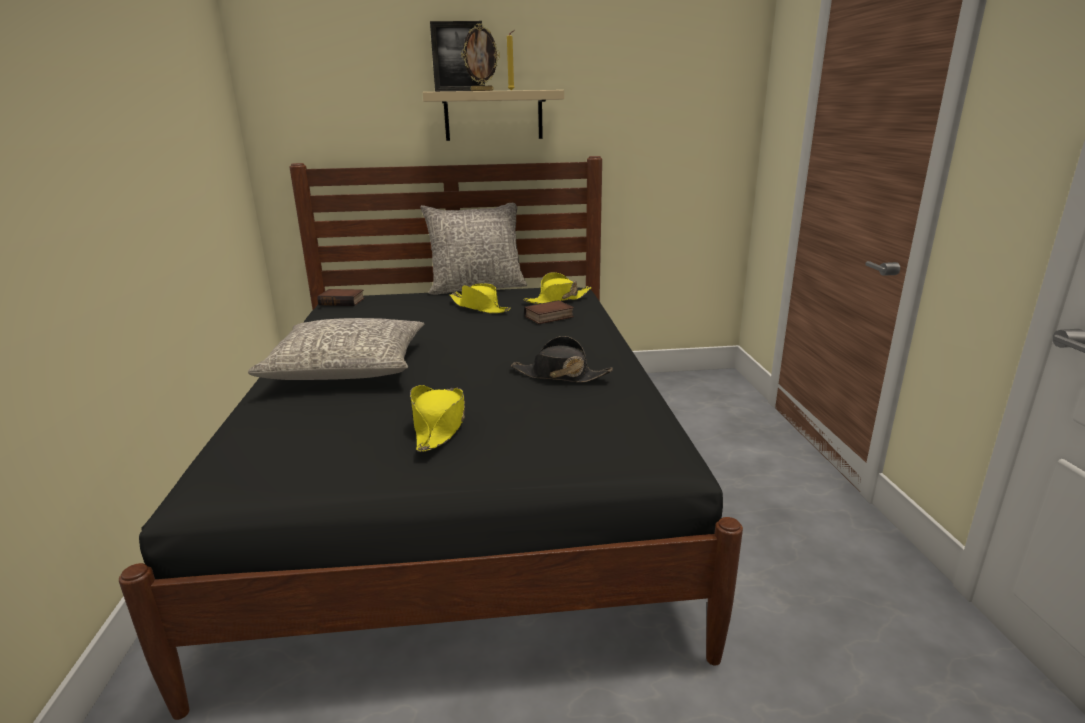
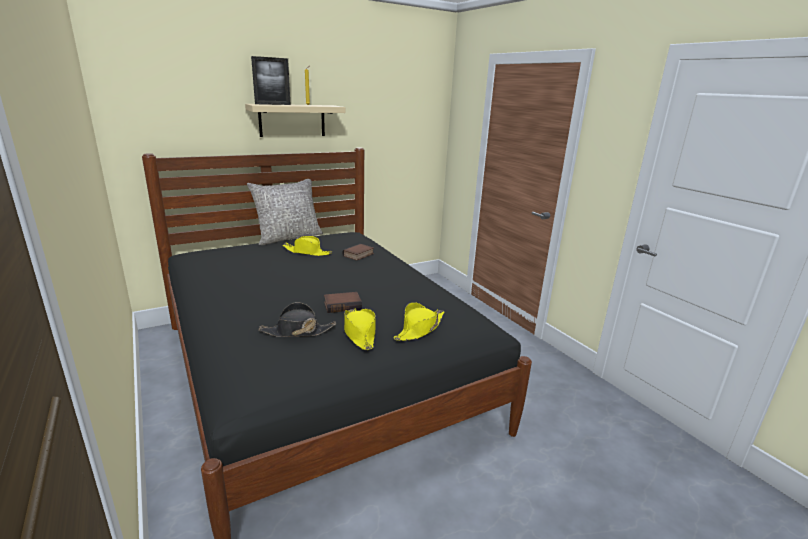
camera: 25 degrees left, 0 degrees up
grey pillow [248,318,424,380] -> none
book [317,289,364,306] -> book moved to [324,292,362,313]
picture frame [461,24,500,91] -> none
black hat [511,336,613,382] -> black hat moved to [258,302,336,337]
yellow hat [523,272,592,304] -> yellow hat moved to [393,302,445,341]

